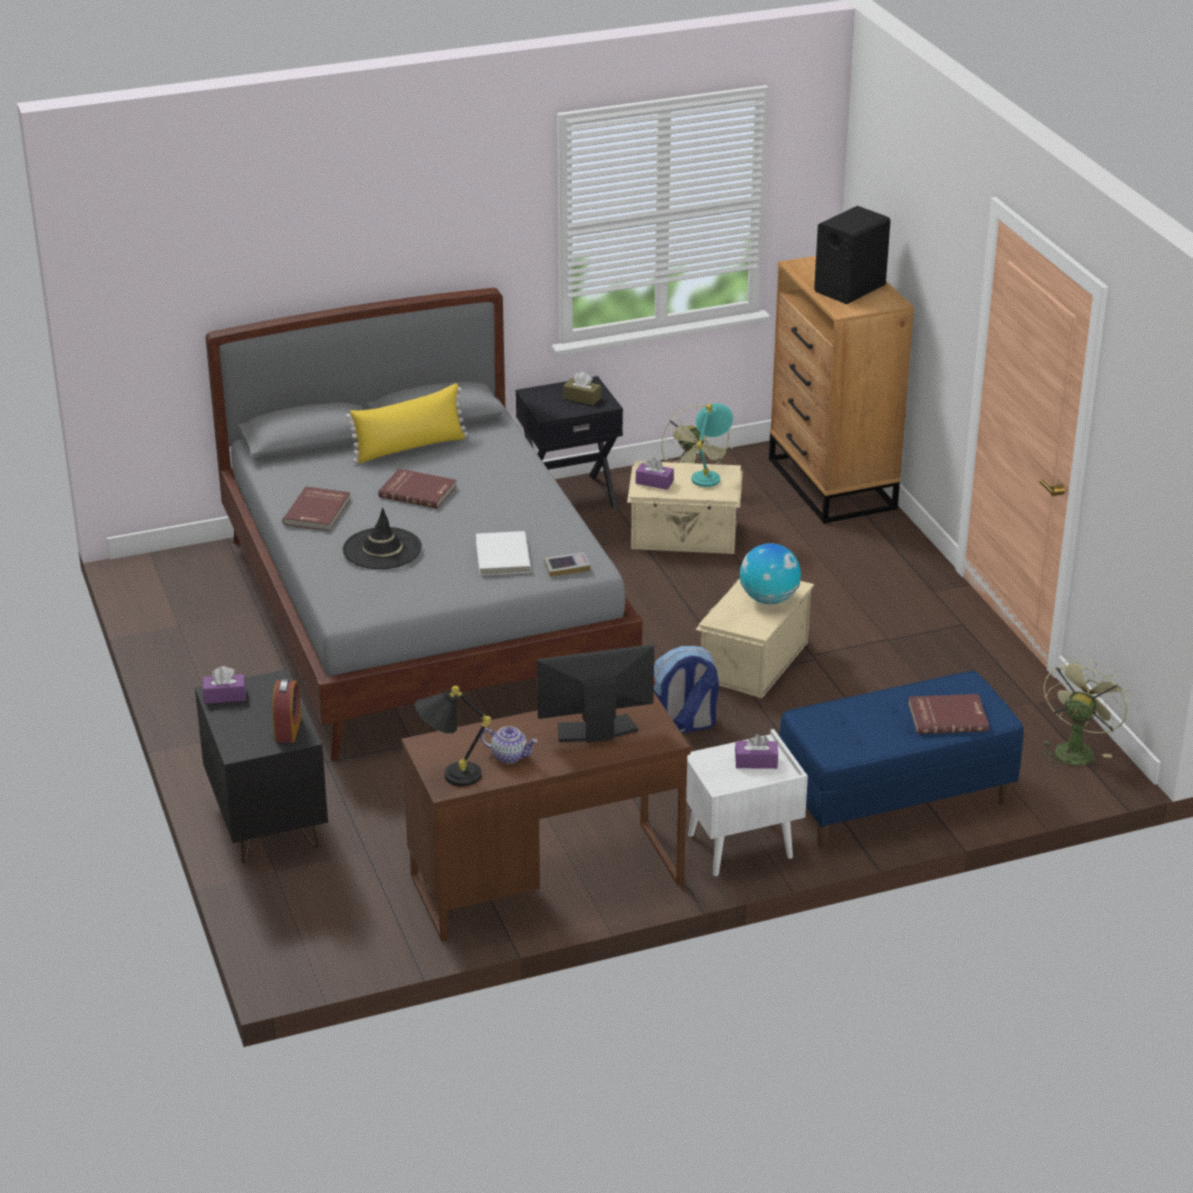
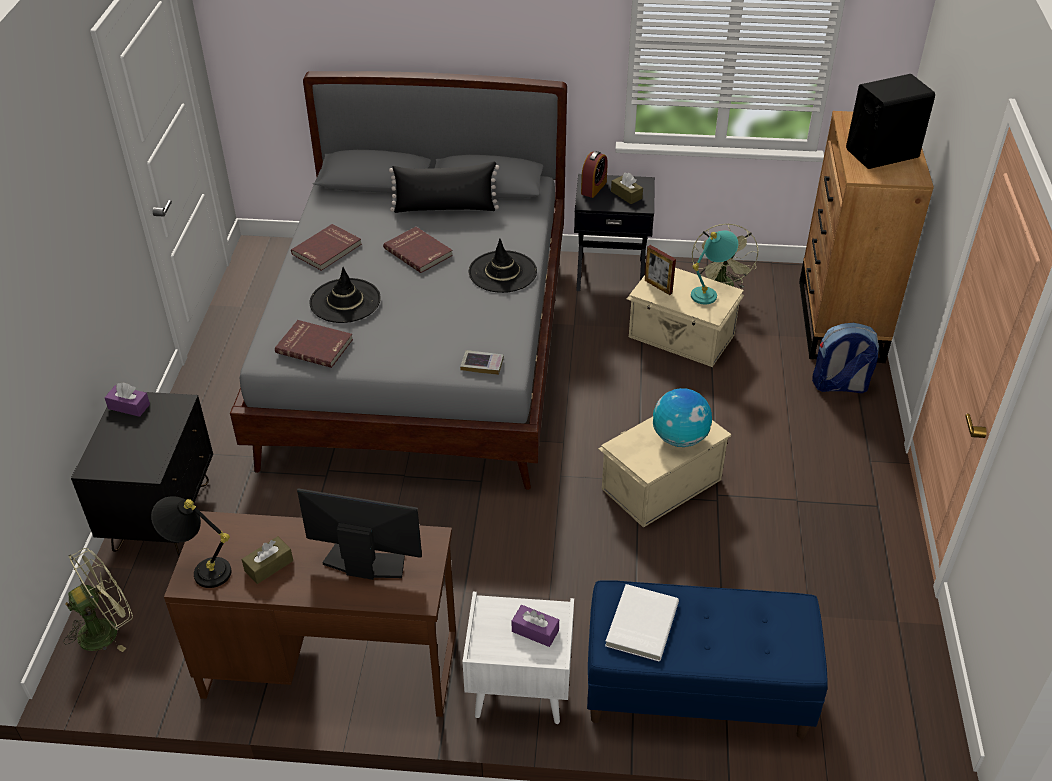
camera: 25 degrees right, 10 degrees up
alarm clock [272,679,301,743] -> alarm clock moved to [581,151,608,198]
yellow pillow [346,384,468,464] -> black pillow [389,161,499,213]
white book [476,531,531,575] -> white book moved to [605,584,679,661]
teapot [481,726,537,764] -> brown tissue box [242,536,293,584]
purple tissue box [636,457,674,490] -> picture frame [645,245,676,295]
backpack [654,646,719,734] -> backpack moved to [812,323,879,393]
red book [908,694,989,734] -> red book moved to [275,320,353,368]
green fan [1041,657,1131,768] -> green fan moved to [64,548,133,652]
none -> black hat [469,239,537,293]

